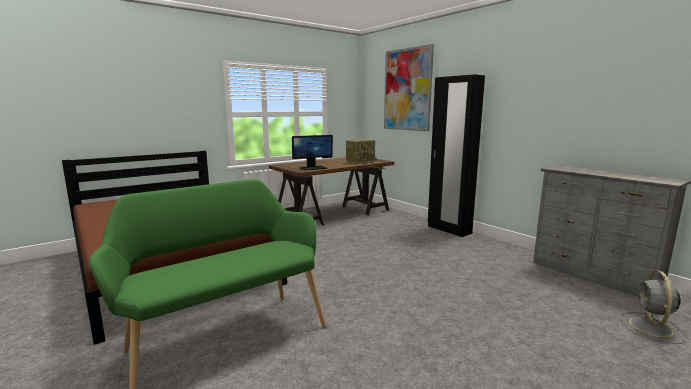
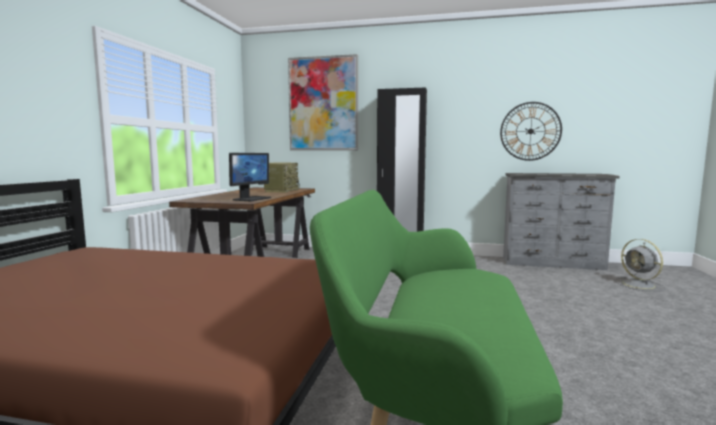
camera: 40 degrees left, 5 degrees down
none -> wall clock [500,102,562,161]

